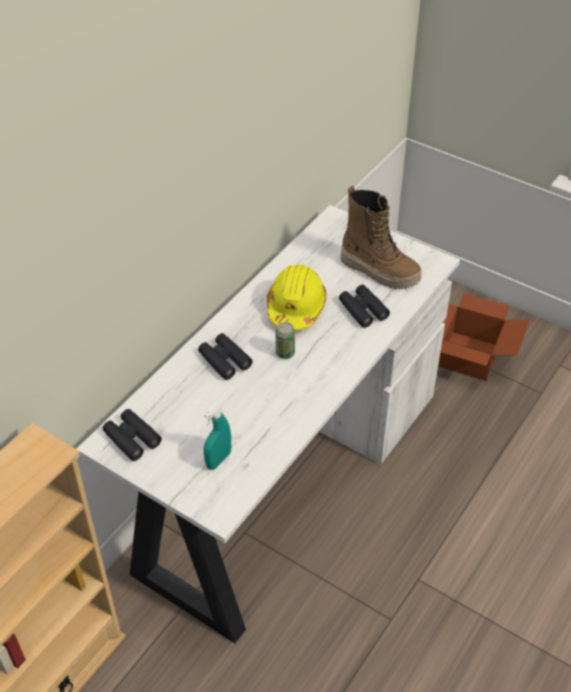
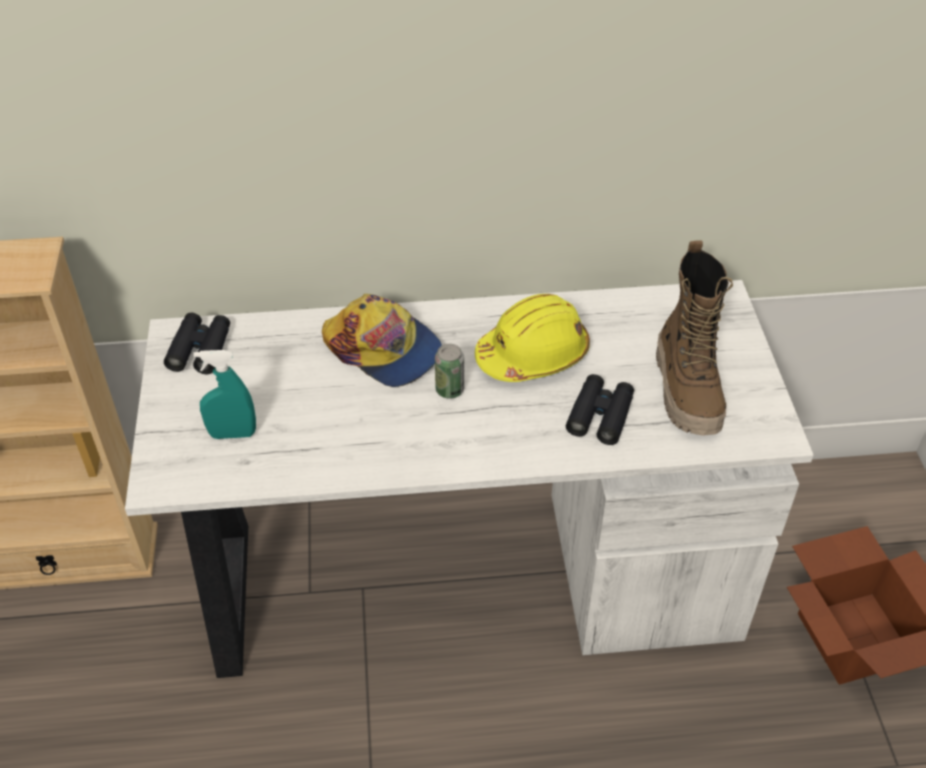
camera: 50 degrees right, 0 degrees up
black binoculars [198,333,253,380] -> cap [322,294,442,387]

